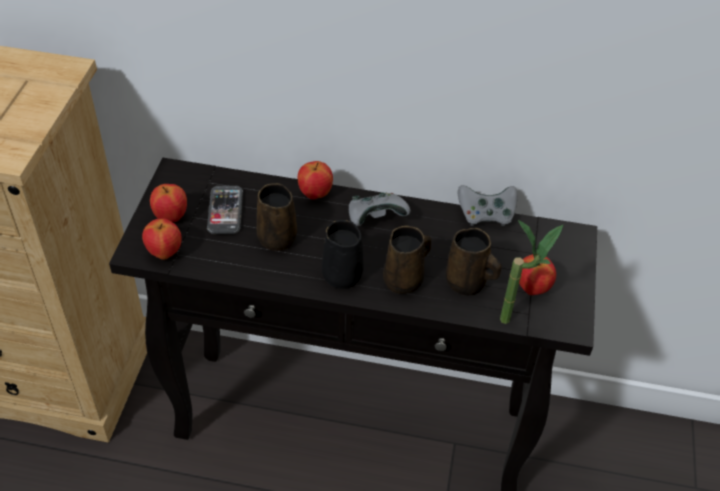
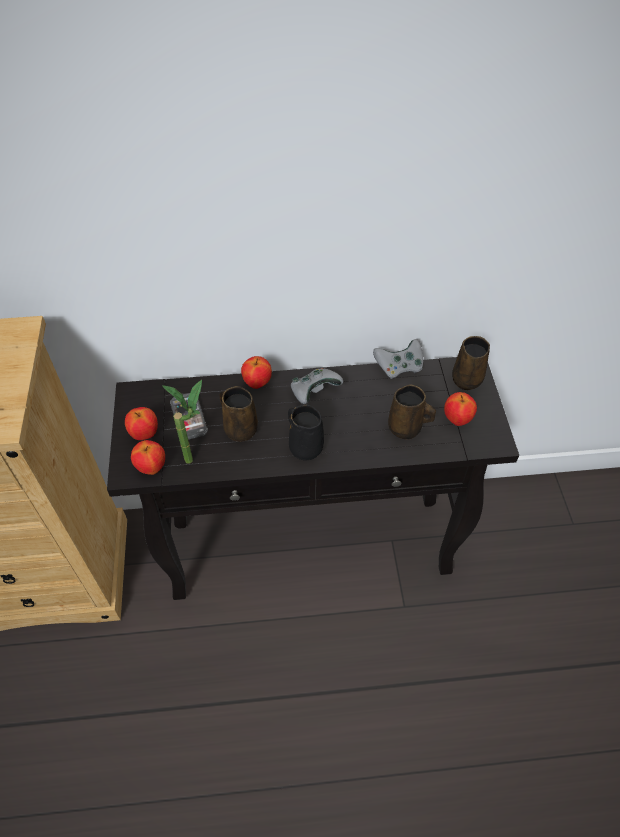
camera: 15 degrees left, 5 degrees up
brown mug [383,226,431,294] -> brown mug moved to [452,336,490,390]
potted plant [500,220,563,324] -> potted plant moved to [162,380,202,463]

